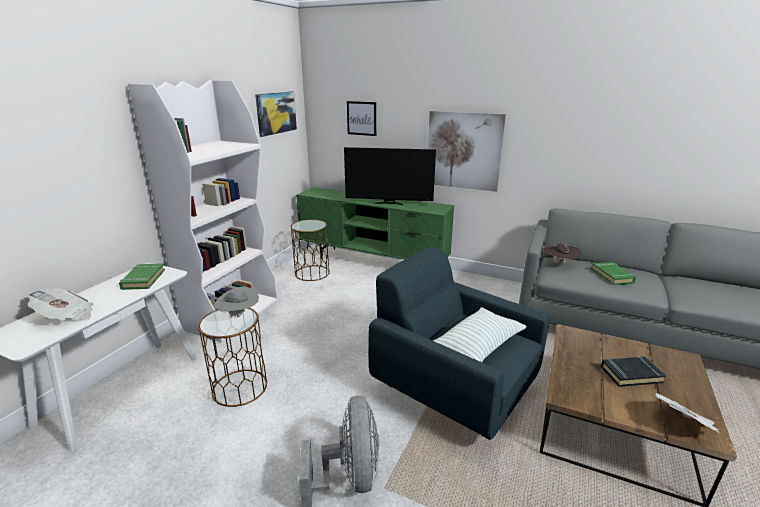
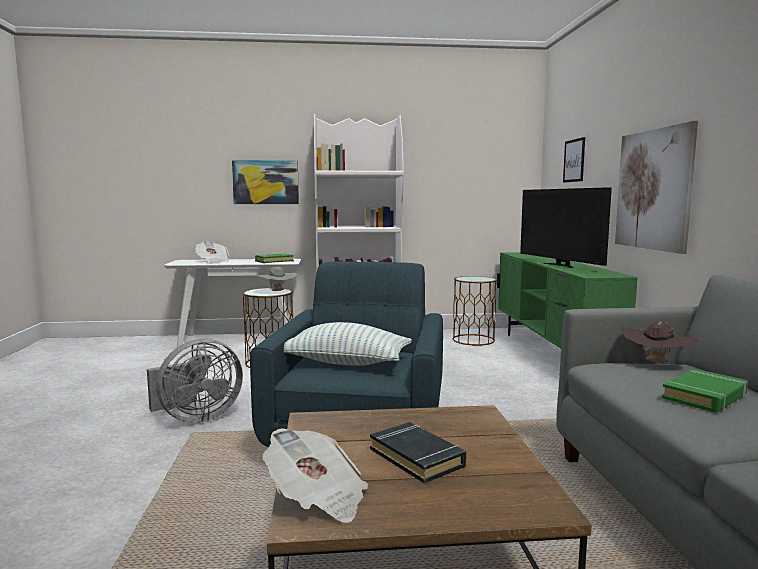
camera: 60 degrees right, 15 degrees down
picture [255,91,297,137] -> picture moved to [232,160,299,204]

